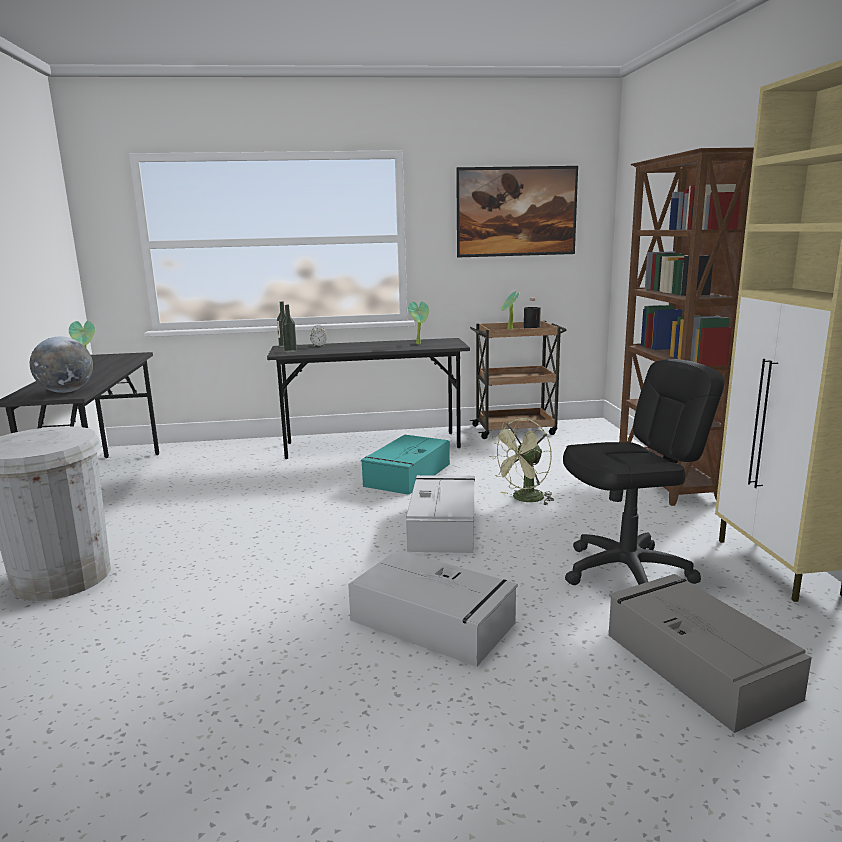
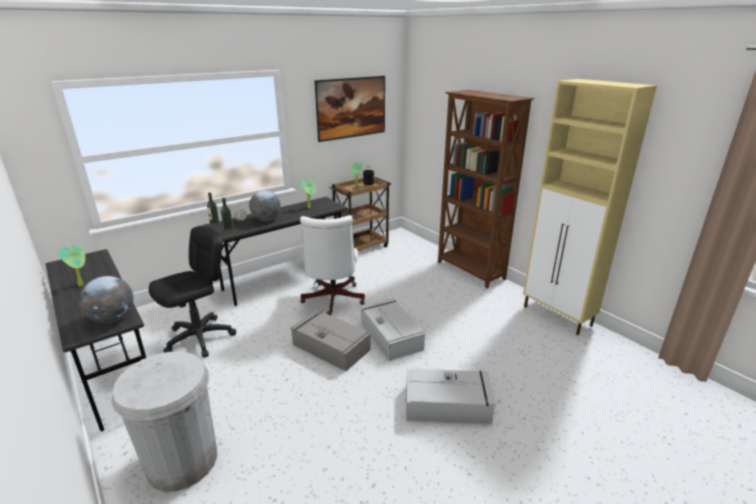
camera: 30 degrees left, 10 degrees up
turquoise storage box [361,435,450,495] -> white office chair [300,215,365,315]
green fan [489,418,554,505] -> none
black office chair [563,359,724,585] -> black office chair moved to [149,226,236,358]
grey storage box [609,574,812,733] -> grey storage box moved to [291,310,371,371]
none -> globe [249,190,281,221]

